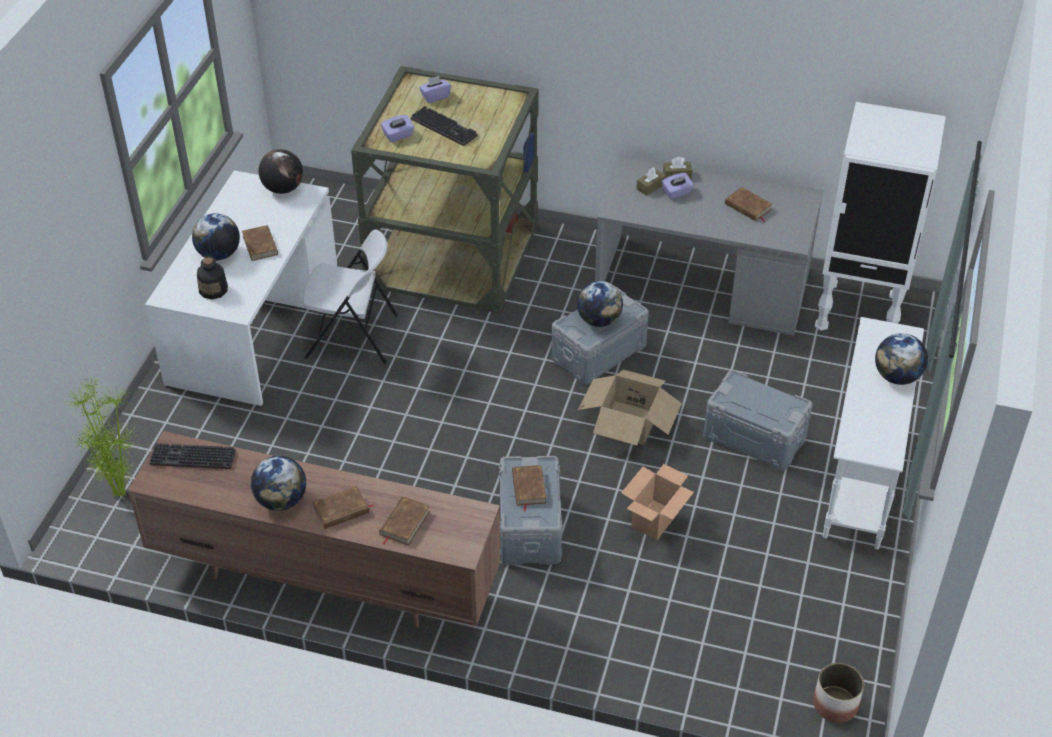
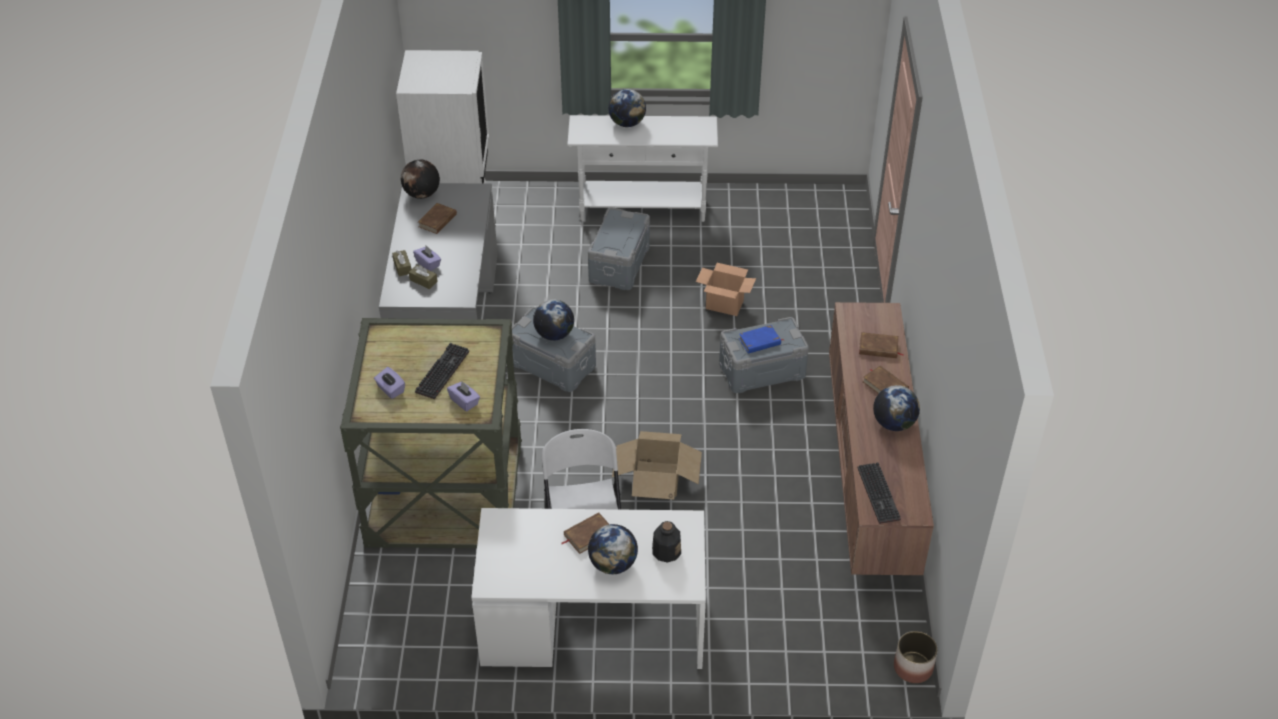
camera: 105 degrees left, 0 degrees up
potted plant [66,376,139,497] -> none
globe [258,149,303,194] -> globe moved to [401,159,440,199]
brown book [512,465,546,511] -> blue book [739,325,784,354]
cardboard box [578,369,682,446] -> cardboard box moved to [612,431,702,500]
planter [813,663,864,723] -> planter moved to [894,631,938,683]

